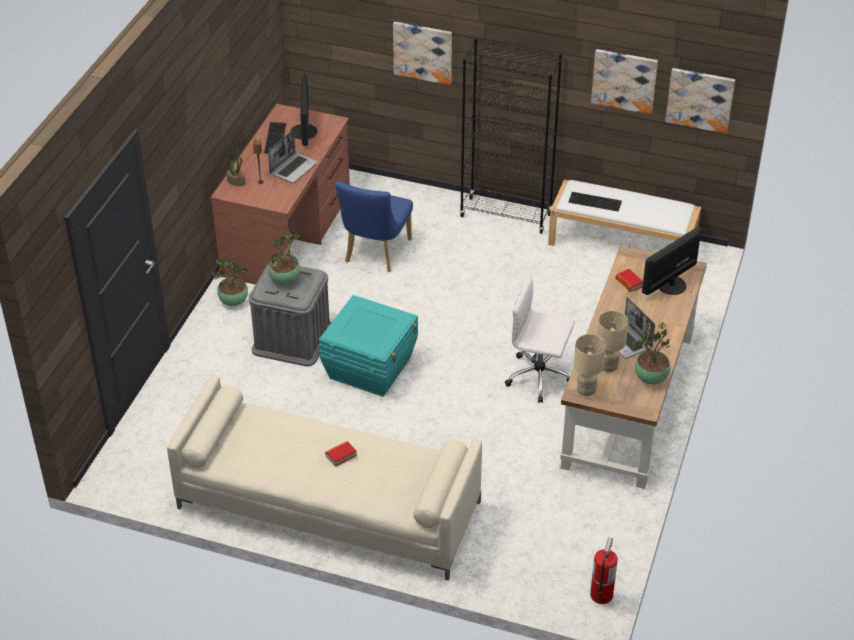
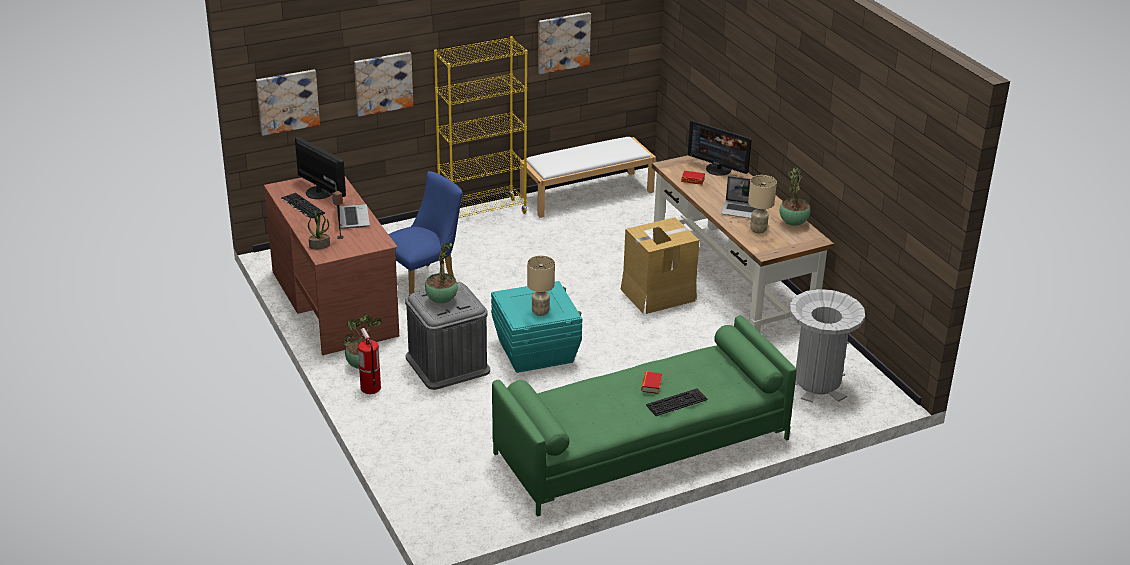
camera: 45 degrees left, 10 degrees down
beige sofa [167,375,482,581] -> green sofa [492,315,797,517]
blue chair [335,181,413,272] -> blue chair turned 105 degrees counterclockwise [388,171,463,295]
black bookcase [459,39,562,234] -> yellow bookcase [434,36,528,218]
white office chair [505,275,575,403] -> cardboard box [621,217,700,314]
keyboard [568,192,622,212] -> keyboard moved to [646,388,708,416]
beige table lamp [574,334,606,396] -> beige table lamp moved to [527,256,555,316]
fire extinguisher [590,537,618,604] -> fire extinguisher moved to [358,328,381,394]
monitor [642,226,702,295] -> monitor turned 60 degrees counterclockwise [688,120,752,176]
picture [665,68,735,134] -> picture moved to [256,69,320,136]
none -> grey trash can [790,289,865,403]

